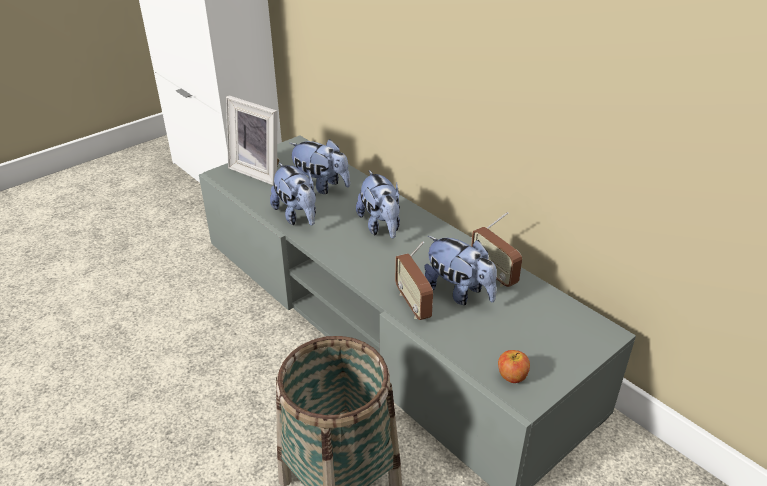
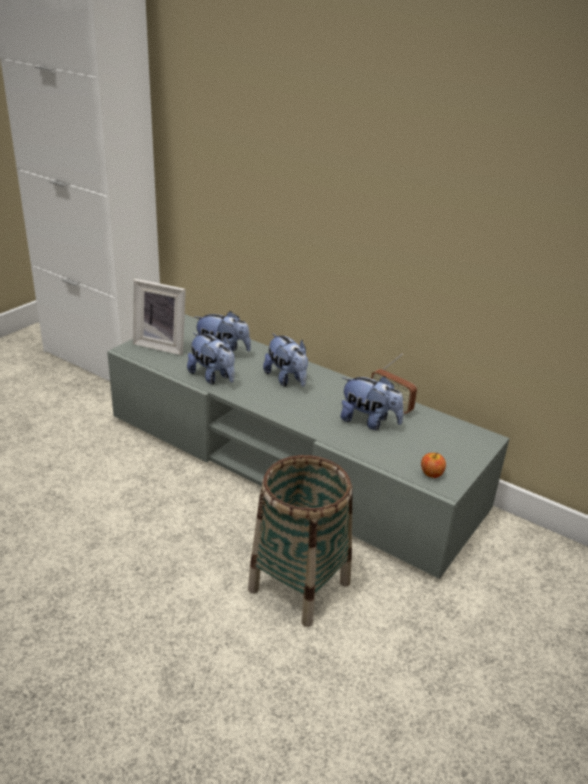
camera: 15 degrees left, 5 degrees down
radio [395,241,433,320] -> none

